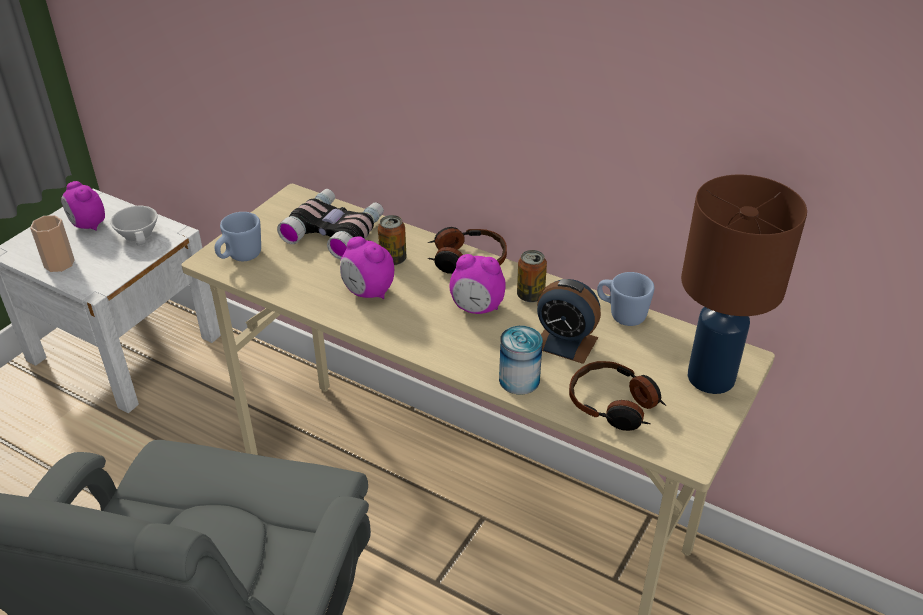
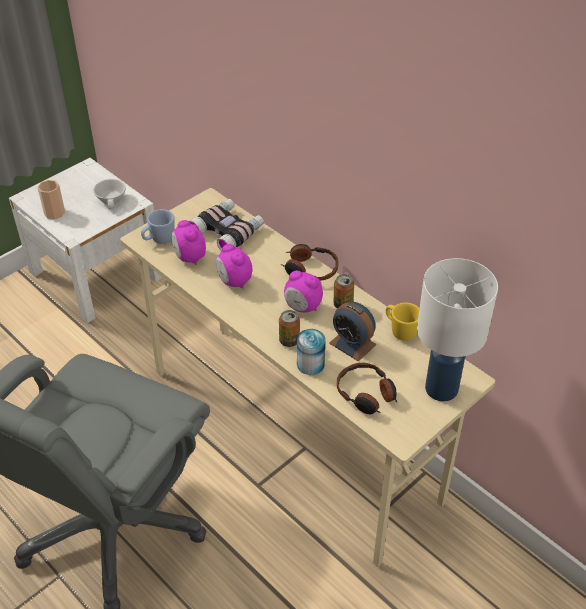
camera: 15 degrees right, 5 degrees up
alarm clock [61,181,105,231] -> alarm clock moved to [171,220,206,265]
can [378,215,406,265] -> can moved to [279,310,300,347]
blue mug [597,272,655,326] -> yellow mug [386,303,419,341]
brown table lamp [681,175,807,394] -> white table lamp [417,258,498,401]

